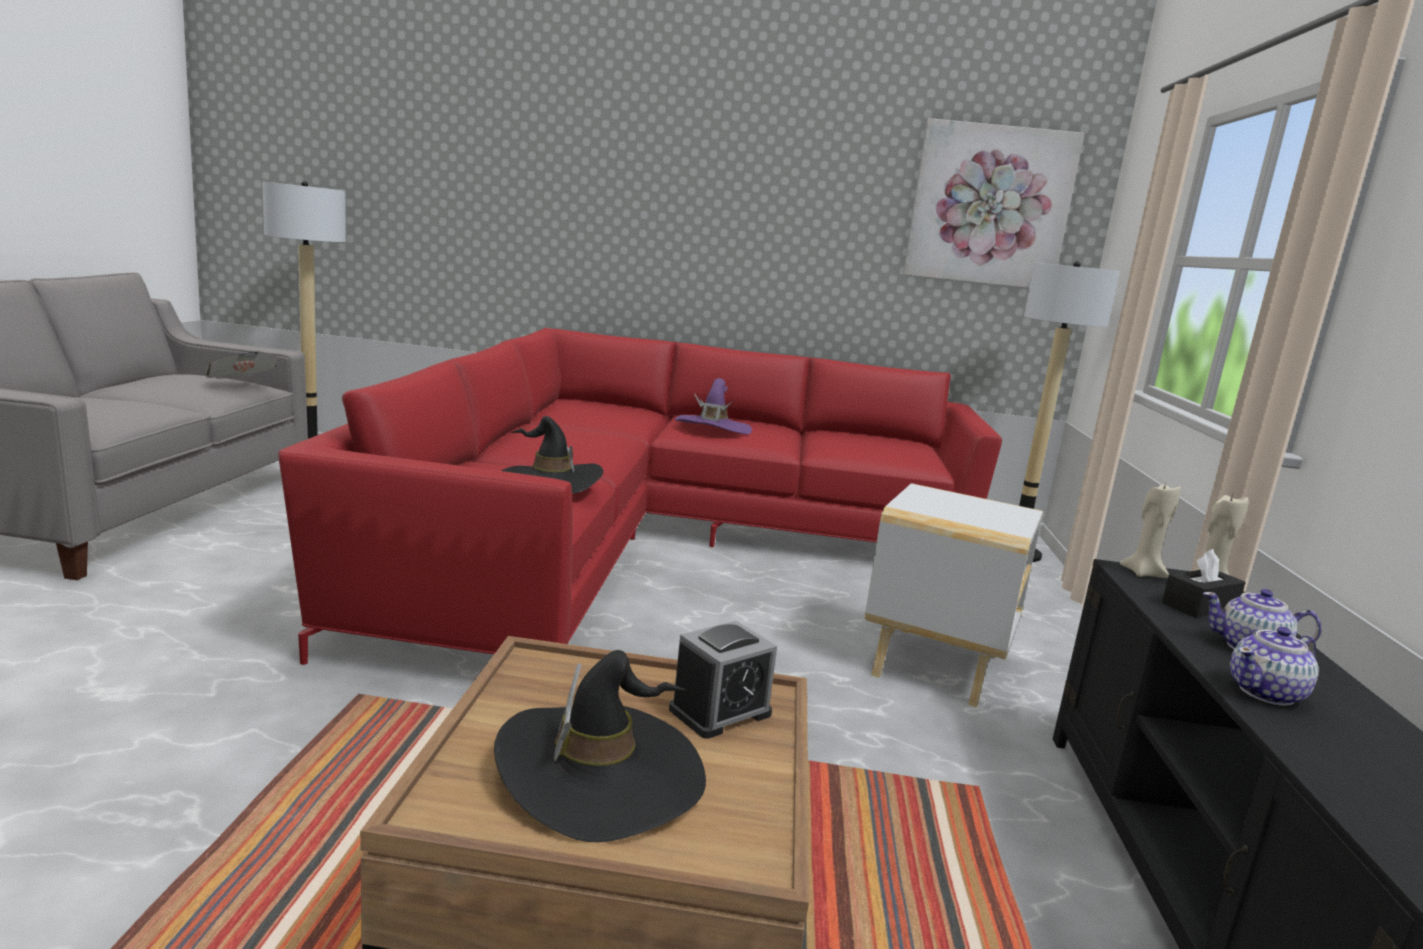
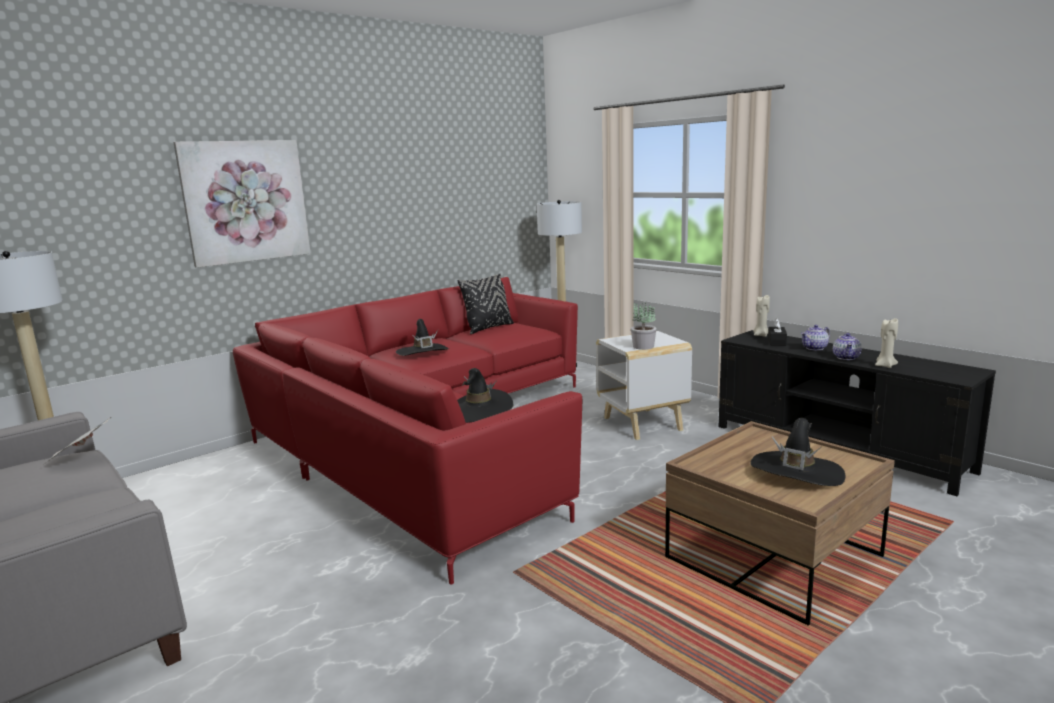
camera: 45 degrees left, 0 degrees up
alarm clock [669,621,777,739] -> none
purple hat [675,378,752,434] -> black hat [396,319,449,356]
picture [903,118,1085,288] -> picture moved to [174,140,311,268]
beige candle [1120,483,1181,578] -> beige candle moved to [875,318,898,368]
none -> black pillow [457,274,514,334]
none -> potted plant [631,303,657,350]

